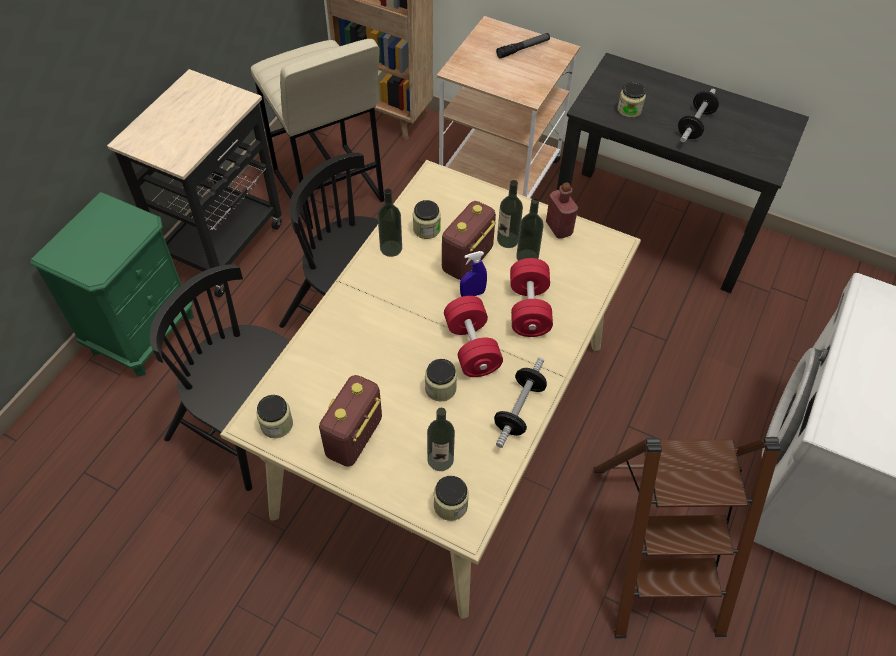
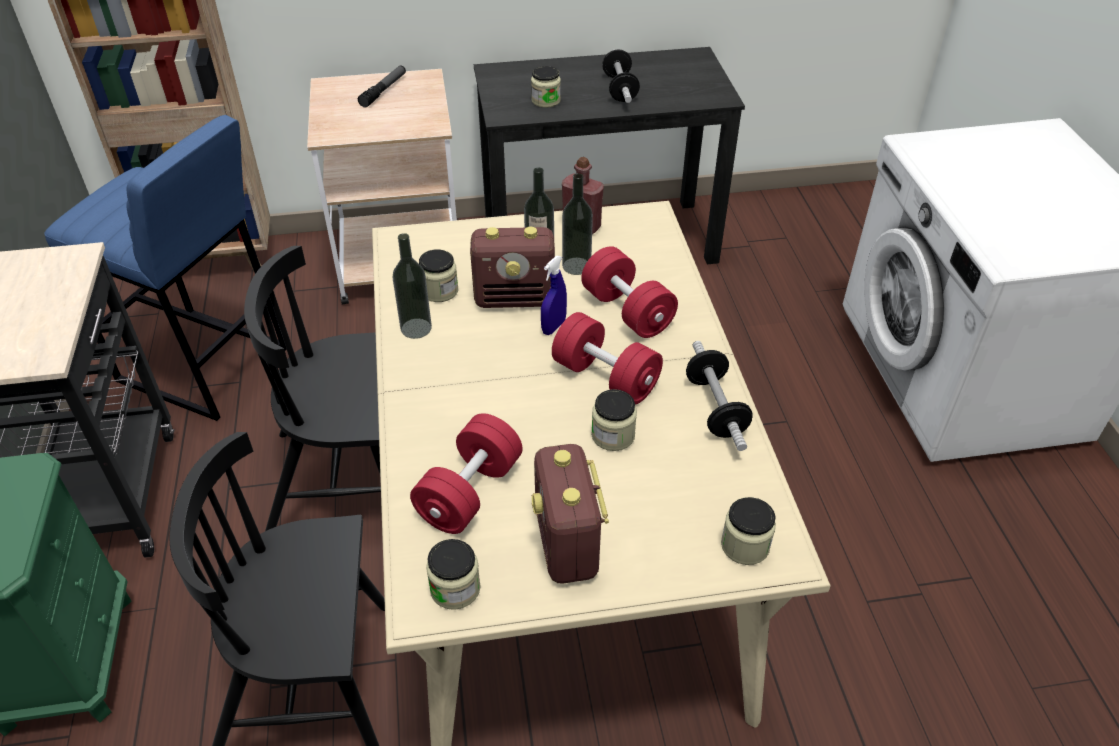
camera: 35 degrees left, 10 degrees down
beige stool [251,39,384,229] -> blue stool [44,115,287,421]
bottle [427,408,455,471] -> none
radio [442,201,496,280] -> radio turned 90 degrees counterclockwise [470,226,555,308]
brown step ladder [594,437,781,638] -> none
none -> red dumbbell [410,413,523,534]

